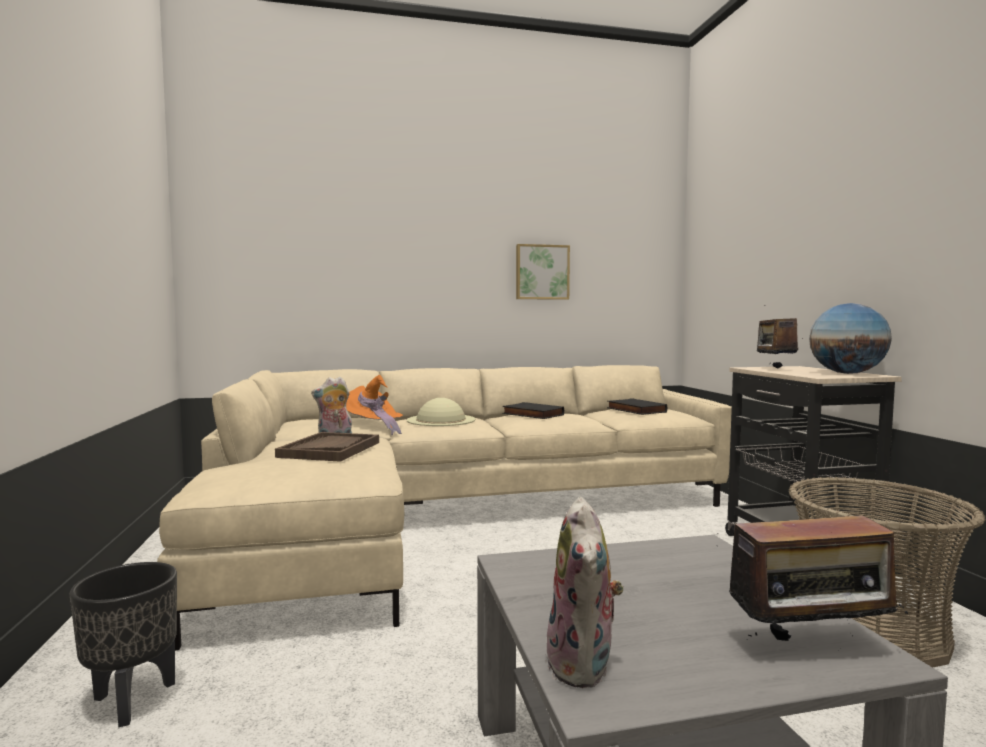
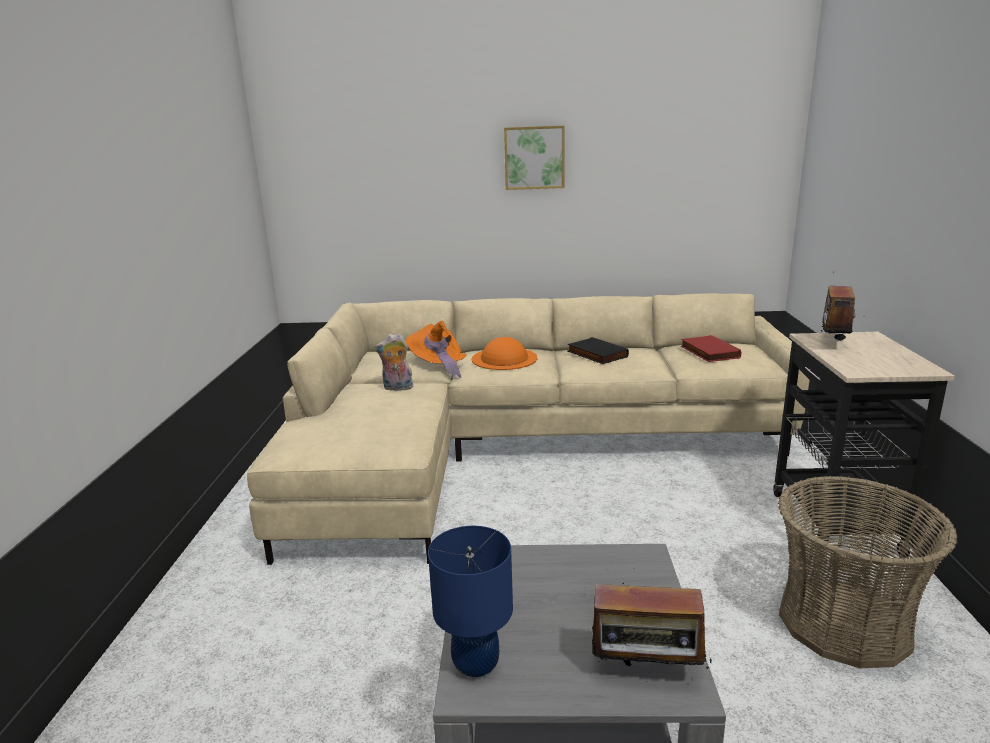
camera: 15 degrees right, 15 degrees up
black planter [70,562,177,727] -> none
brown tray [275,432,379,462] -> none
beige hat [407,398,475,426] -> orange hat [472,337,538,370]
picture [516,244,570,300] -> picture moved to [504,125,565,190]
plush toy [546,497,624,688] -> blue table lamp [428,526,513,677]
black book [607,398,667,415] -> red book [681,335,741,362]
globe [809,303,892,374] -> none

